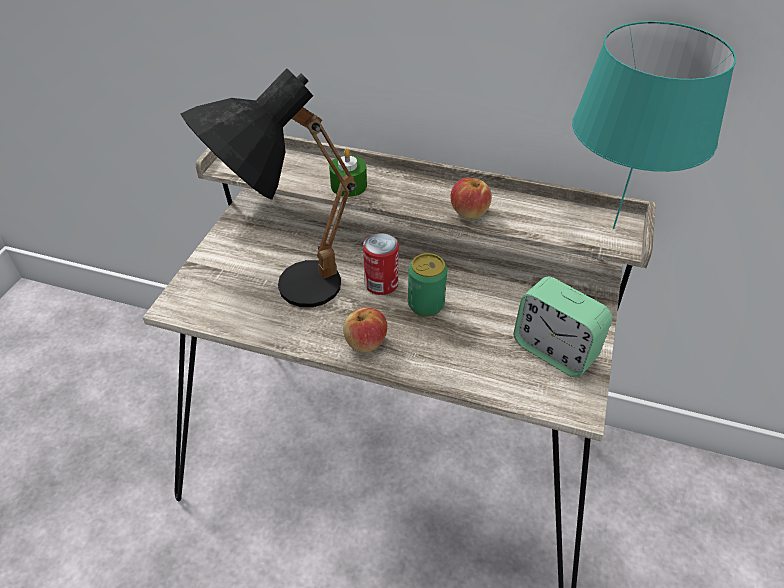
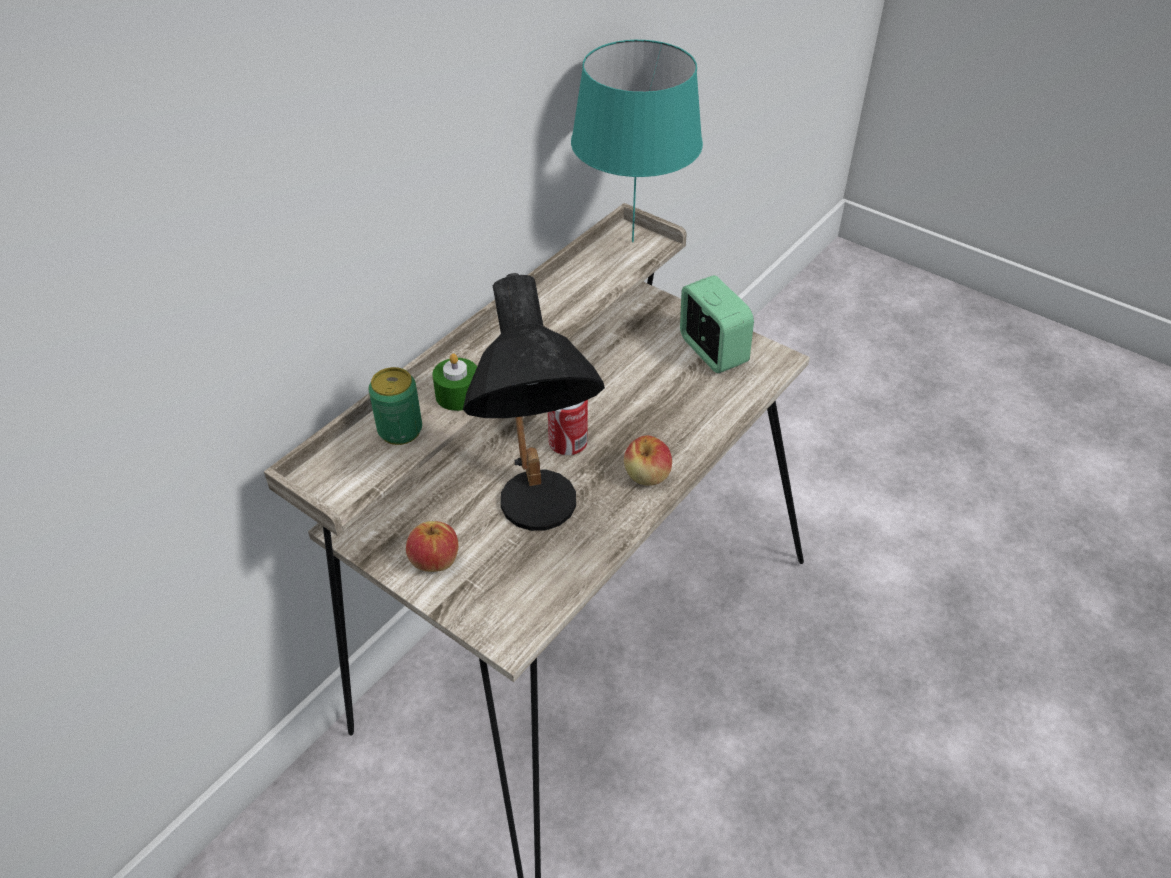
camera: 70 degrees left, 0 degrees up
can [408,253,447,317] -> can moved to [369,367,422,445]
apple [451,177,492,219] -> apple moved to [406,521,459,572]
alarm clock [514,277,612,377] -> alarm clock turned 90 degrees counterclockwise [680,275,754,373]

